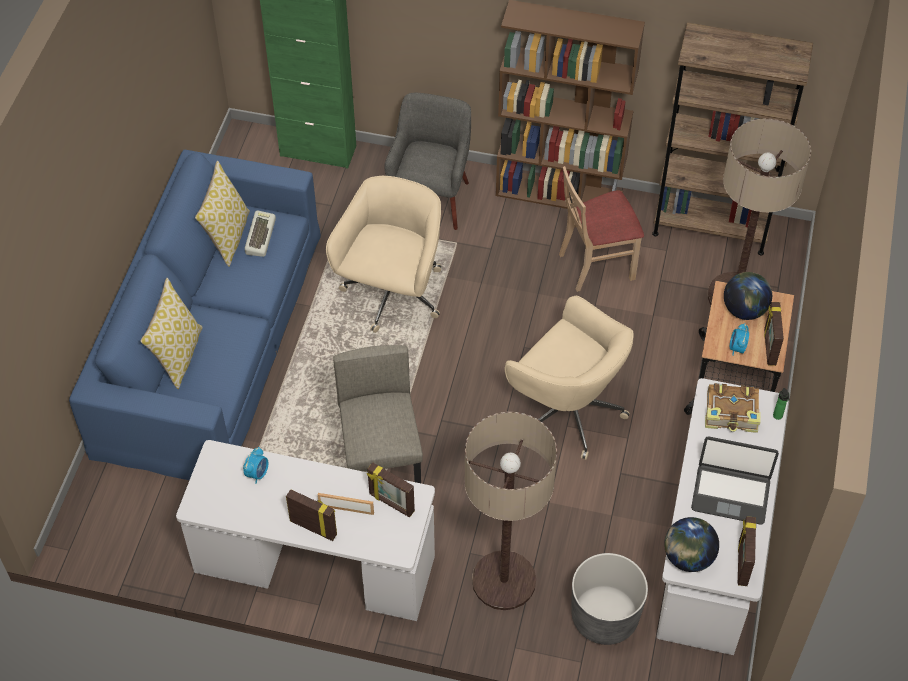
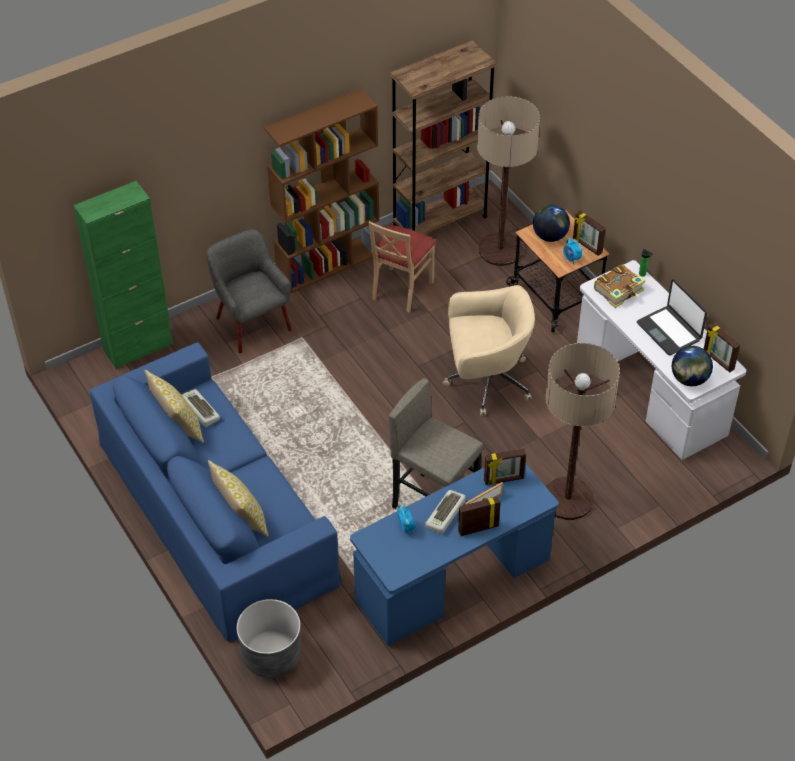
camera: 45 degrees left, 5 degrees down
white desk [176,440,435,621] -> blue desk [350,463,559,646]
beige office chair [326,176,441,333] -> none
grey planter [571,553,648,645] -> grey planter moved to [237,599,301,678]
laptop [691,436,779,525] -> laptop turned 90 degrees clockwise [637,279,707,355]
none -> keyboard [425,490,465,534]

